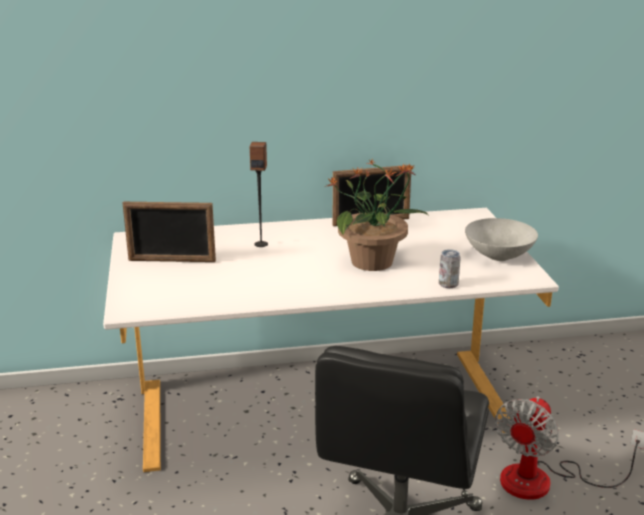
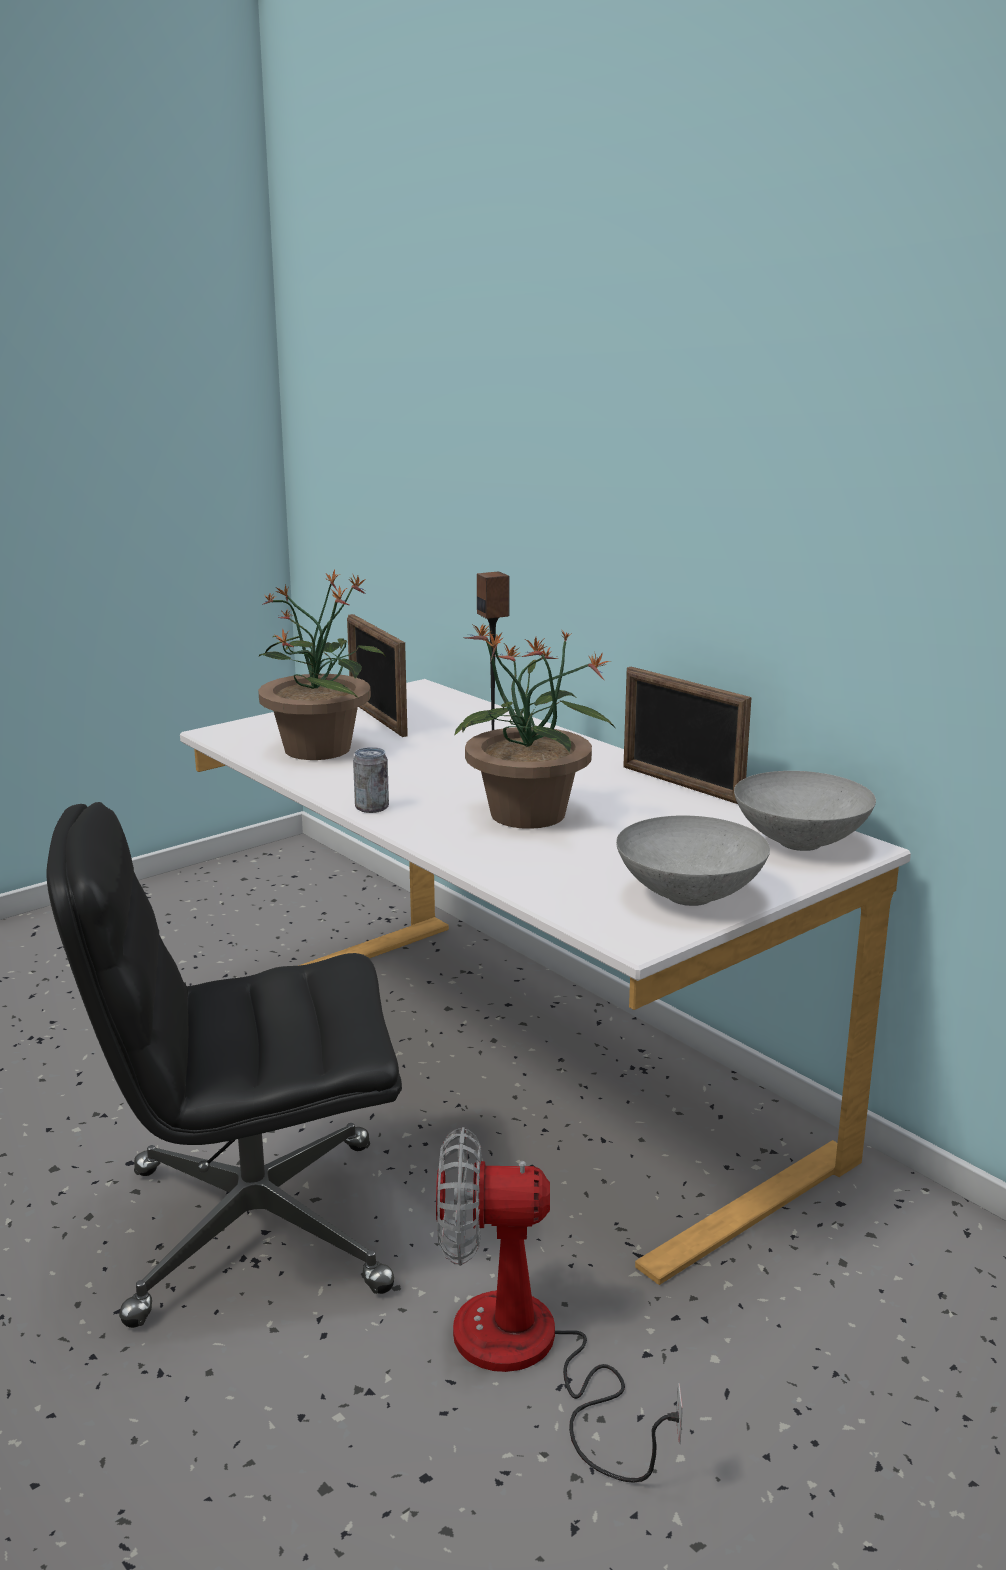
camera: 60 degrees right, 5 degrees down
can [439,249,461,288] -> can moved to [353,747,389,813]
none -> potted plant [258,569,386,760]
none -> grey bowl [734,771,876,851]

